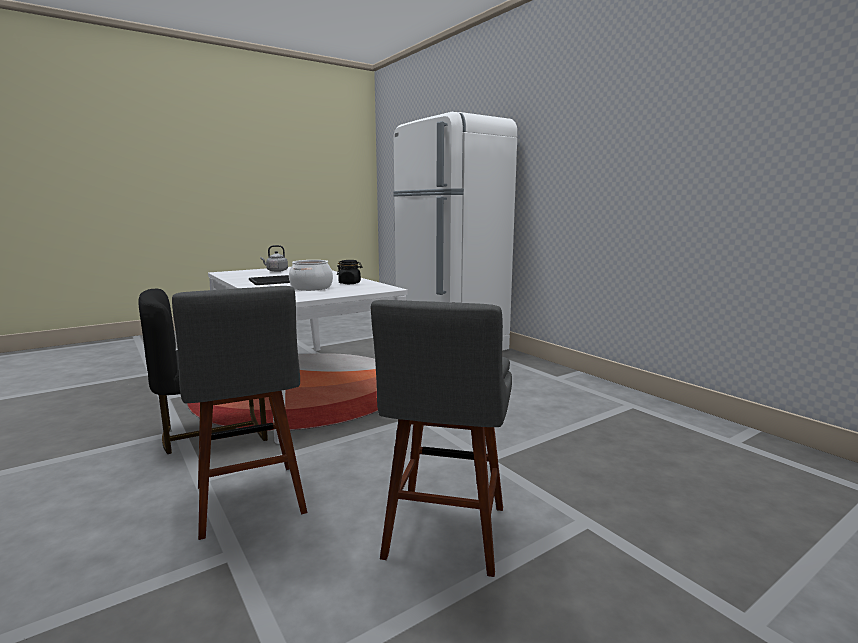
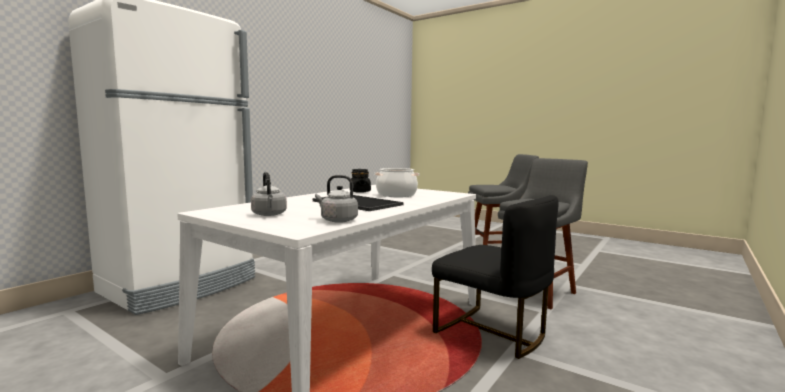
camera: 110 degrees left, 5 degrees down
none -> grey kettle [315,175,358,223]

